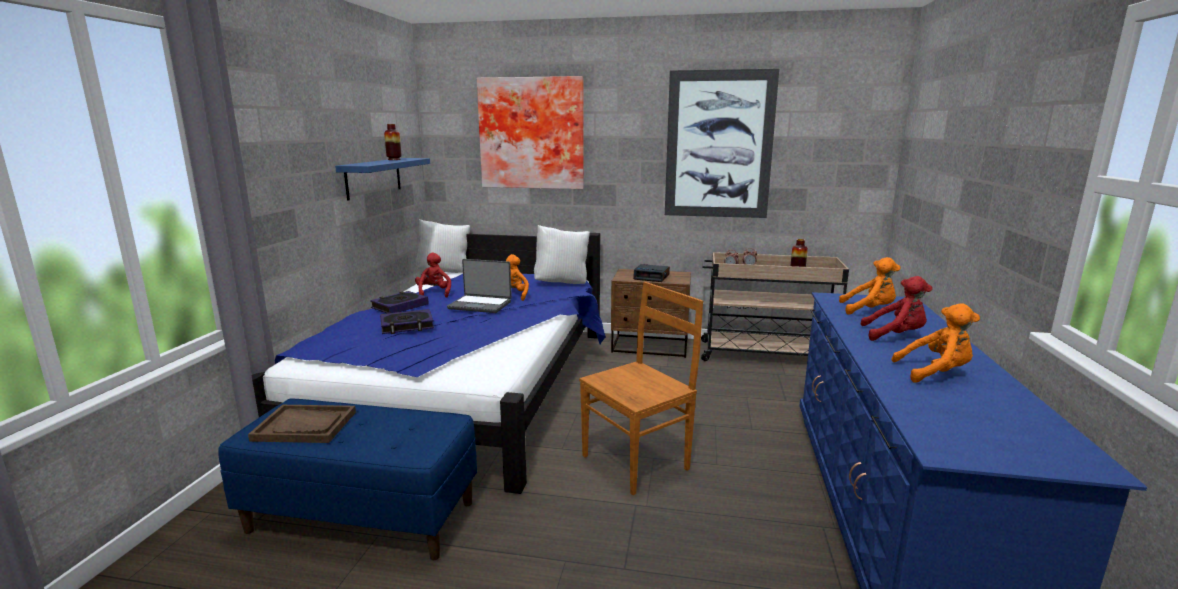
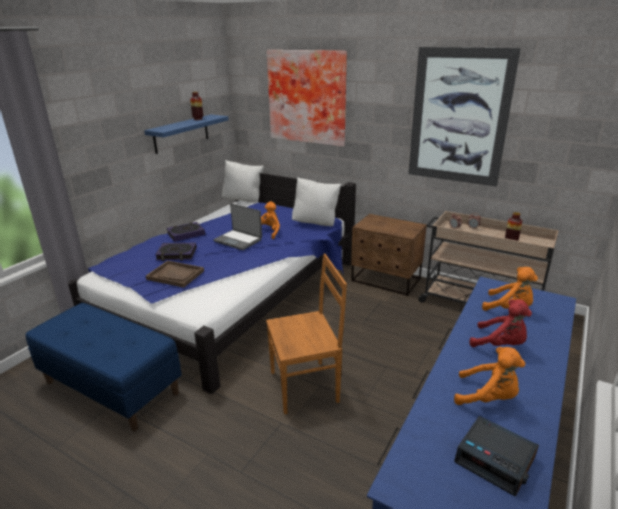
camera: 20 degrees right, 10 degrees up
brown tray [248,405,356,443] -> brown tray moved to [146,261,204,288]
red plush toy [415,253,451,297] -> none
alarm clock [633,264,670,282] -> alarm clock moved to [454,416,539,497]

